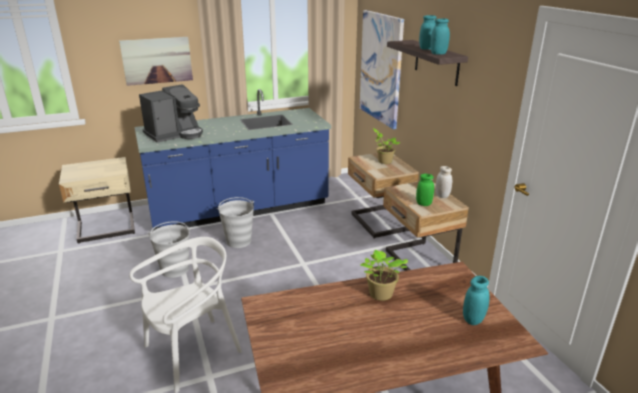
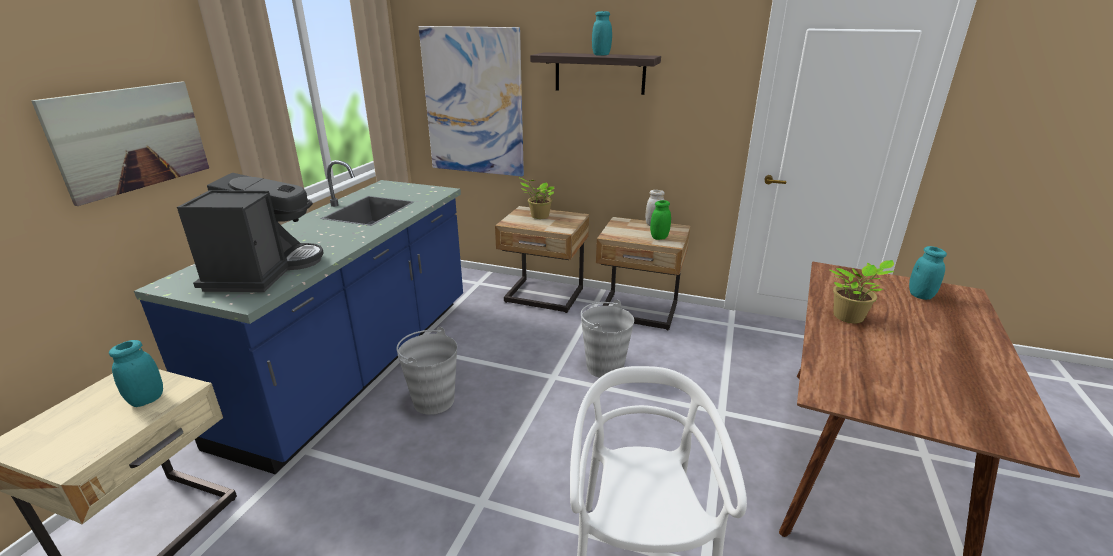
camera: 50 degrees left, 0 degrees up
grey bucket [147,221,191,278] -> grey bucket moved to [581,300,634,378]
turquoise jar [430,19,450,55] -> turquoise jar moved to [109,340,163,407]

